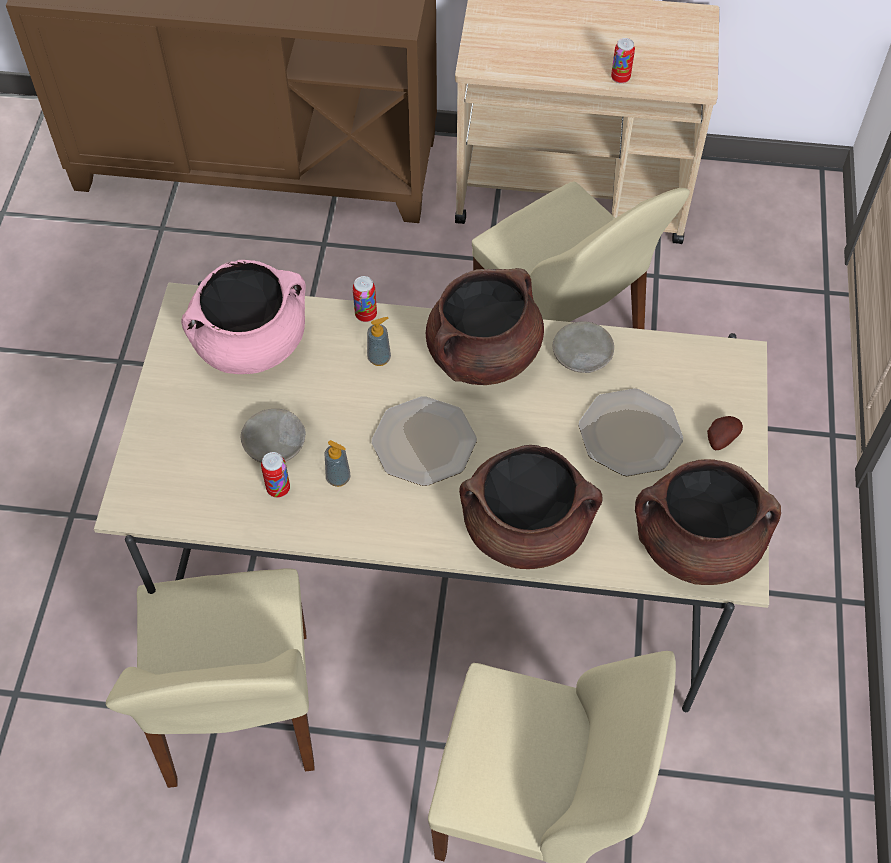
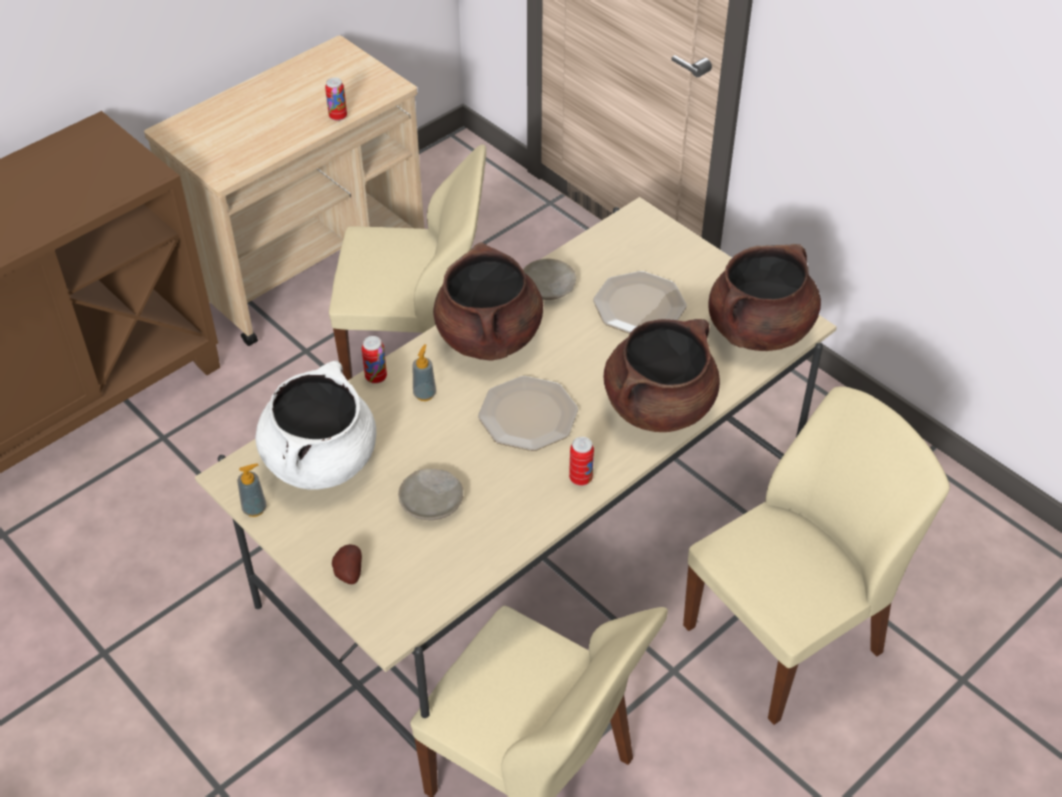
camera: 50 degrees left, 10 degrees down
pink cooking pot [181,260,306,374] -> white cooking pot [255,361,376,490]
can [261,452,290,498] -> can moved to [569,437,594,486]
soap dispenser [324,440,351,487] -> soap dispenser moved to [237,464,266,517]
potato [707,416,743,450] -> potato moved to [332,544,362,584]

